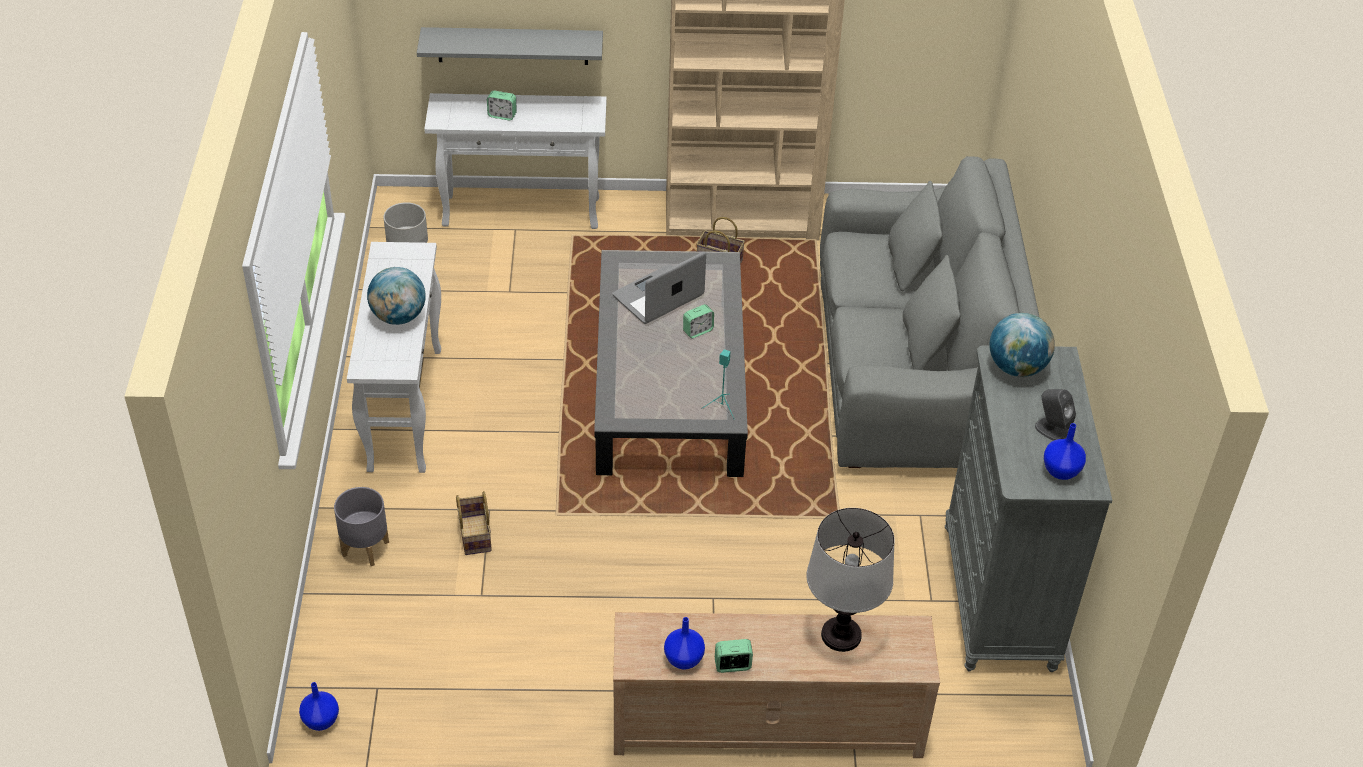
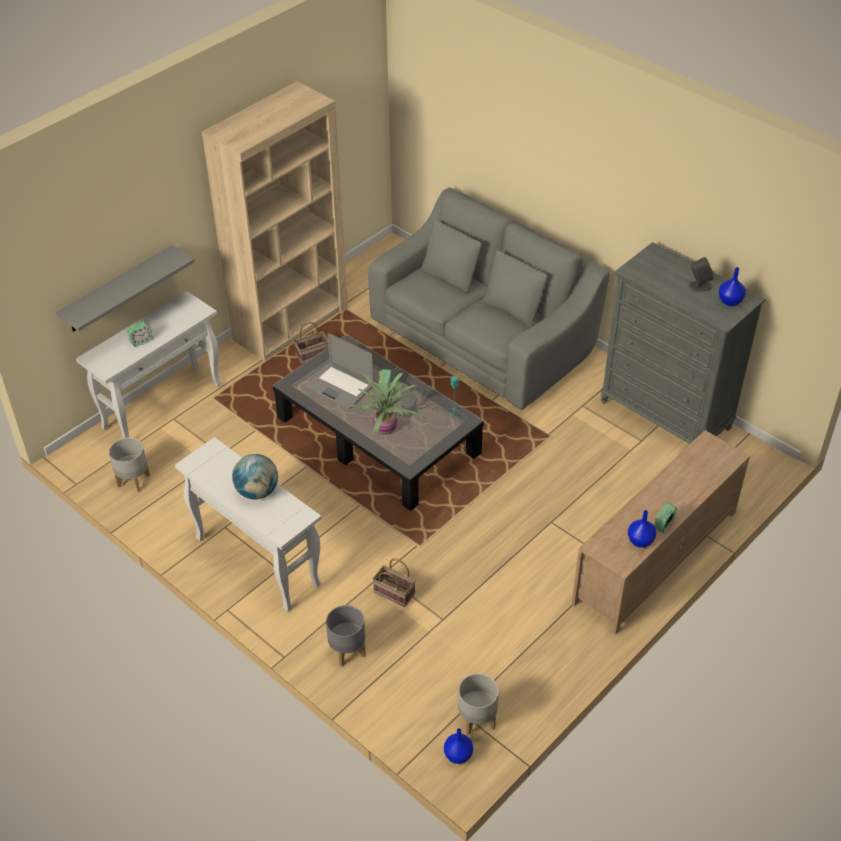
camera: 45 degrees left, 0 degrees up
laptop [612,251,706,324] -> laptop turned 60 degrees counterclockwise [306,333,374,409]
table lamp [806,508,895,652] -> none
globe [989,313,1055,377] -> none
none -> potted plant [350,370,426,436]
none -> grey planter [458,673,499,735]

